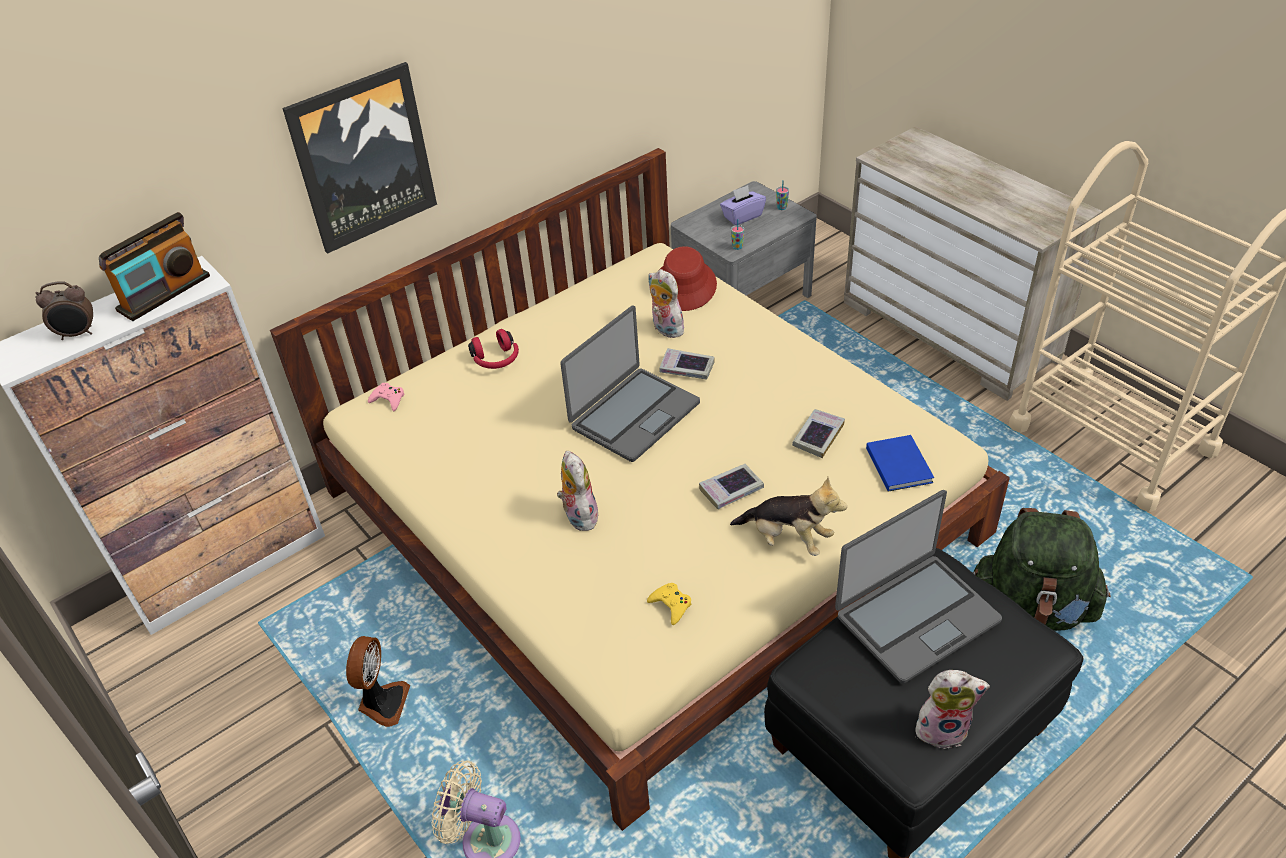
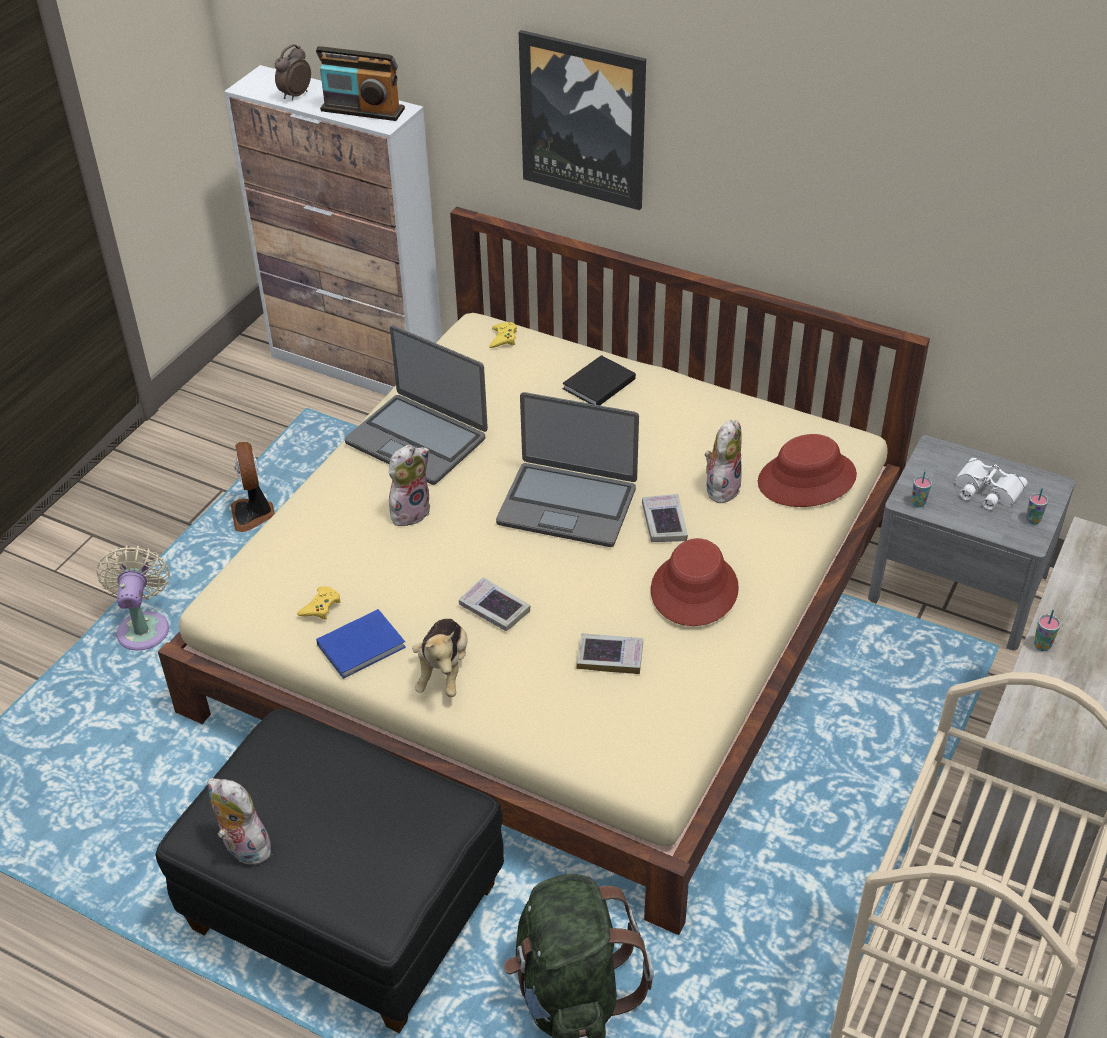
camera: 65 degrees right, 0 degrees up
alarm clock [35,281,93,340] -> alarm clock turned 75 degrees clockwise [275,44,311,100]
fan [346,636,410,727] -> fan turned 90 degrees clockwise [231,442,275,532]
pink game controller [368,383,404,411] -> yellow game controller [489,322,517,348]
red headphones [468,329,519,369] -> black book [563,355,636,405]
purple tissue box [720,185,766,225] -> white binoculars [954,458,1027,510]
laptop [835,490,1002,684] -> laptop moved to [344,325,488,485]
blue book [866,435,934,492] -> blue book moved to [316,609,406,679]
plush toy [915,670,990,749] -> plush toy turned 150 degrees clockwise [207,778,275,865]
none -> red hat [651,538,739,626]
none -> cup [1034,610,1061,651]

